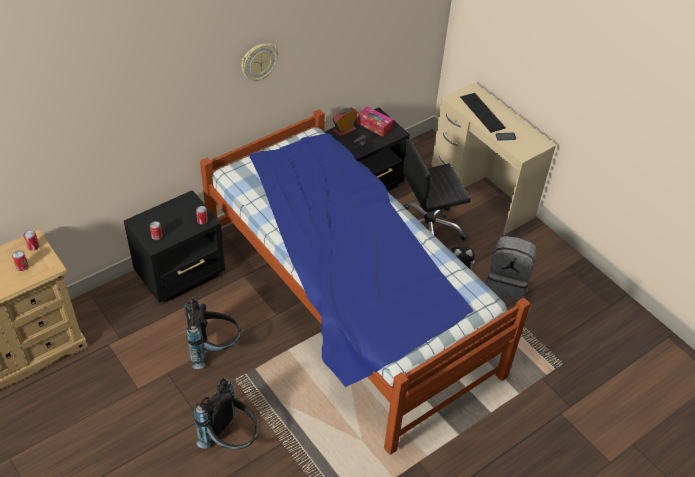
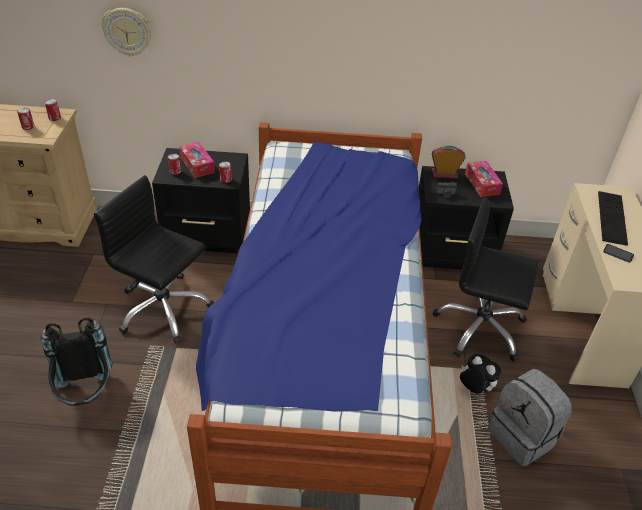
camera: 40 degrees right, 5 degrees down
black backpack [185,297,241,369] -> black office chair [94,175,214,344]
wall clock [241,43,278,82] -> wall clock moved to [101,8,151,57]
none -> tissue box [179,142,215,178]

